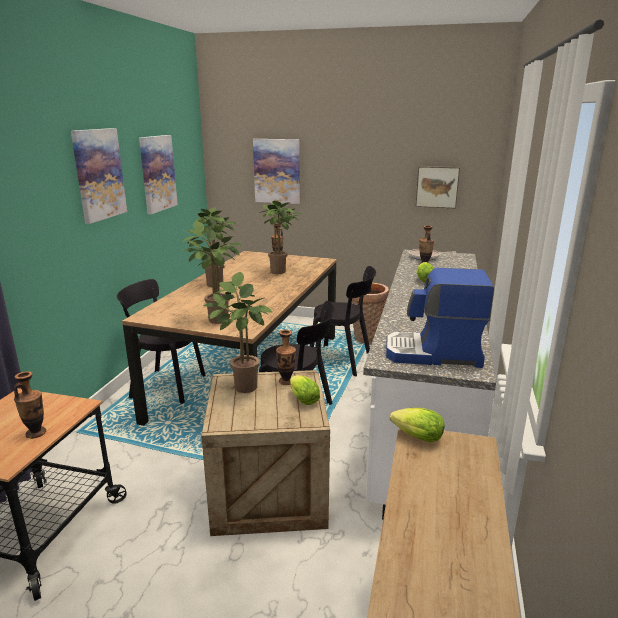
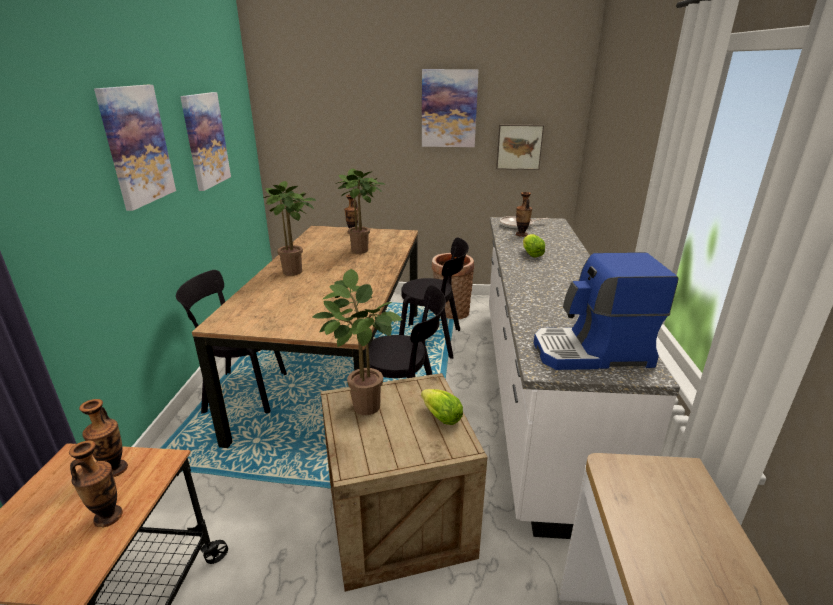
camera: 10 degrees left, 5 degrees up
potted plant [182,221,242,324] -> none
picture [253,139,300,204] -> picture moved to [422,69,479,147]
vase [276,330,296,385] -> vase moved to [79,399,128,477]
lettuce [390,408,445,442] -> none

